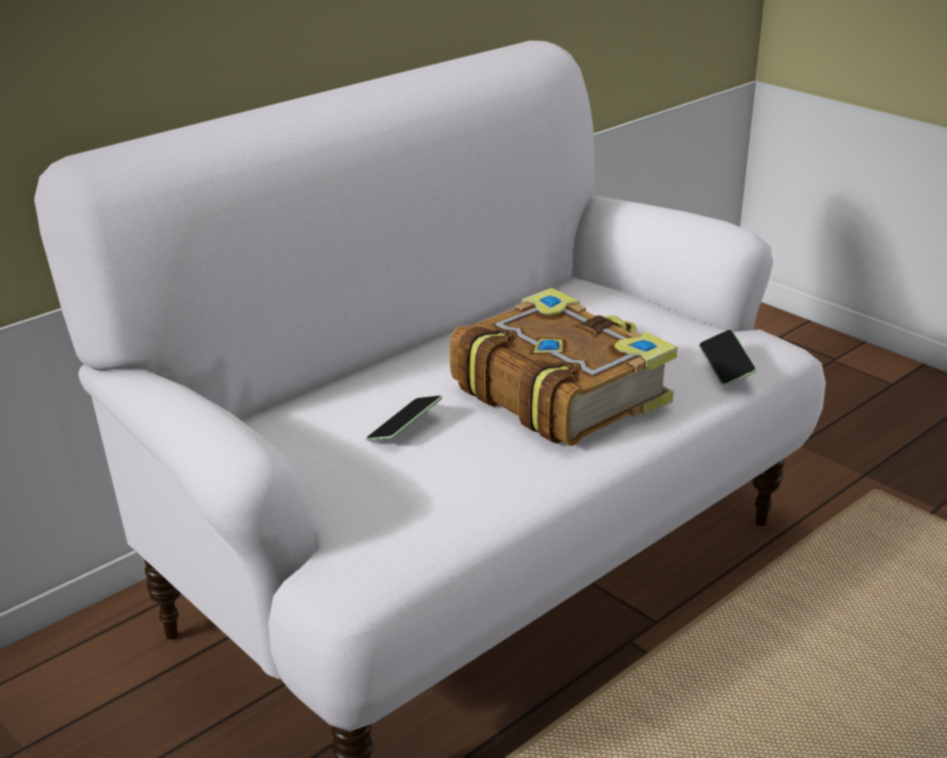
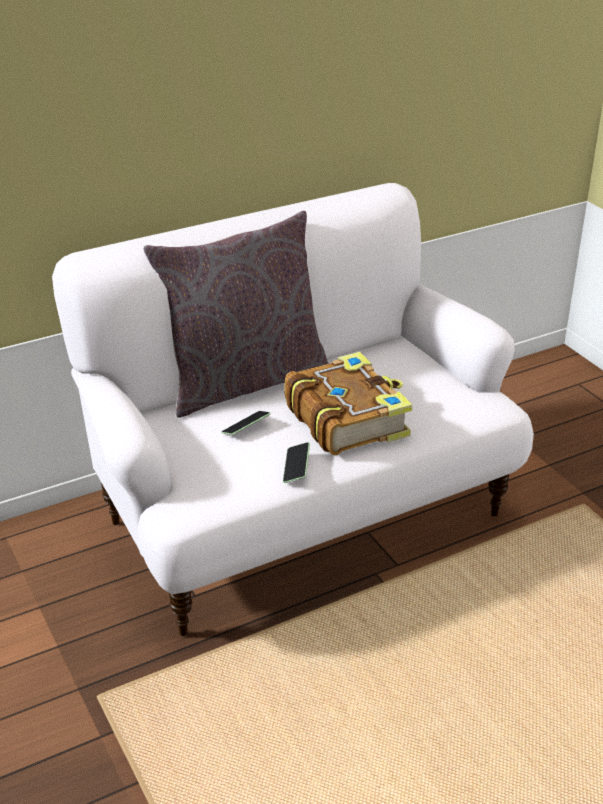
camera: 15 degrees right, 5 degrees up
phone [699,329,757,386] -> phone moved to [283,442,310,483]
none -> grey pillow [143,210,329,418]

